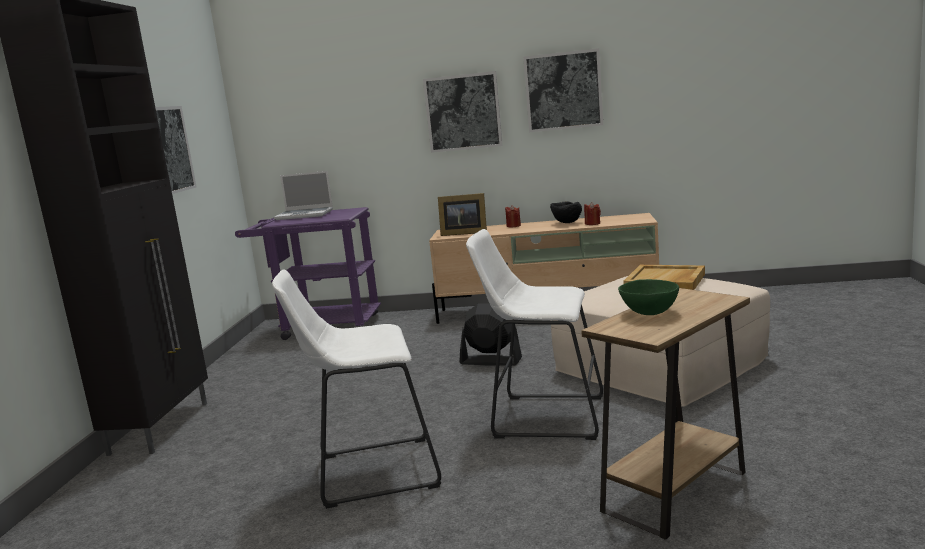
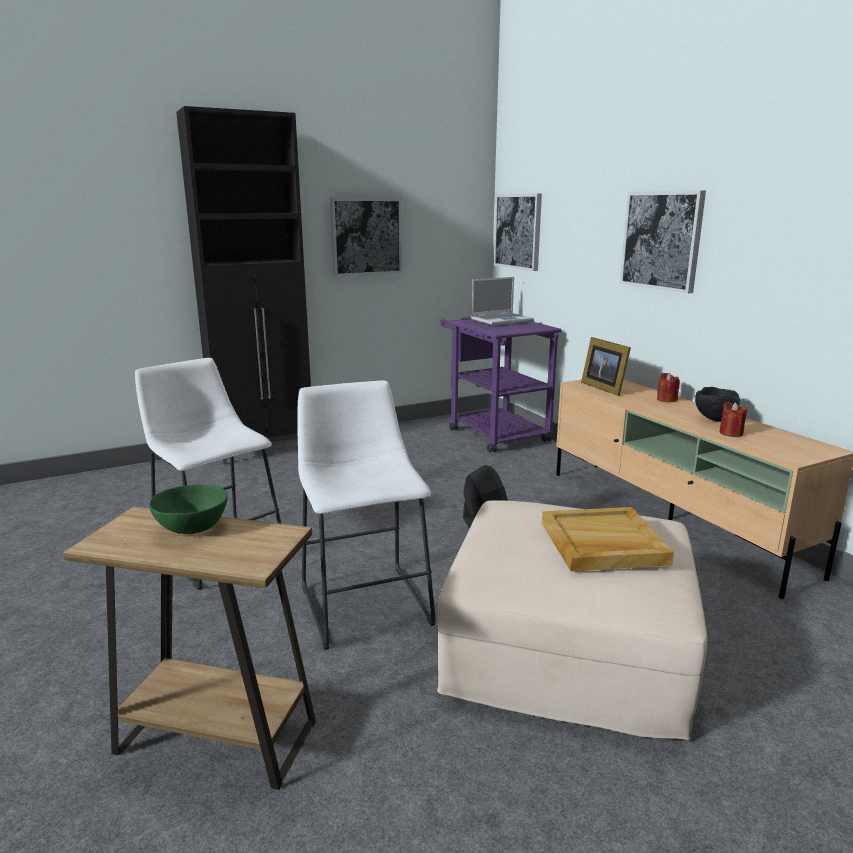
camera: 55 degrees right, 5 degrees up
laptop [274,171,333,220] -> laptop turned 90 degrees counterclockwise [471,277,534,326]
picture [523,48,603,132] -> picture moved to [494,194,542,271]

